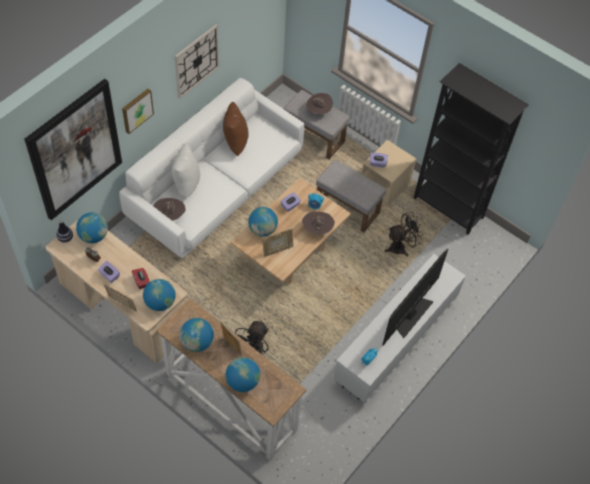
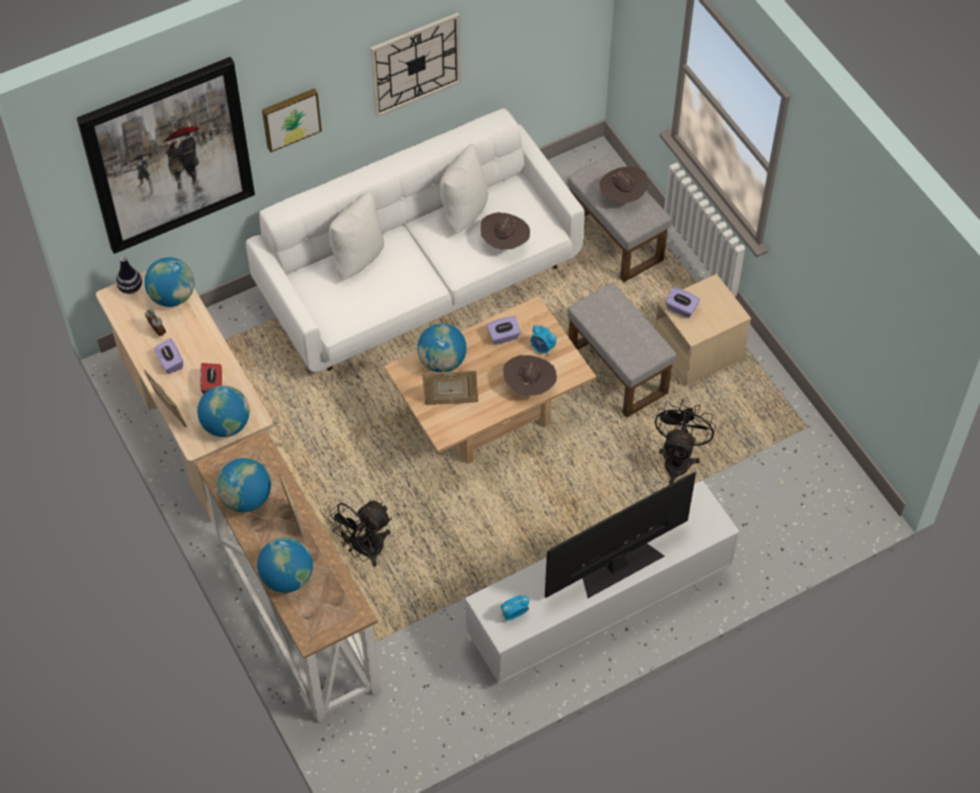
camera: 25 degrees right, 0 degrees up
brown hat [153,198,186,221] -> brown hat moved to [481,212,530,249]
brown pillow [223,102,249,156] -> white pillow [440,144,488,235]
black fan [385,212,422,256] -> black fan turned 75 degrees counterclockwise [655,400,716,484]
black bookcase [414,63,529,235] -> none

